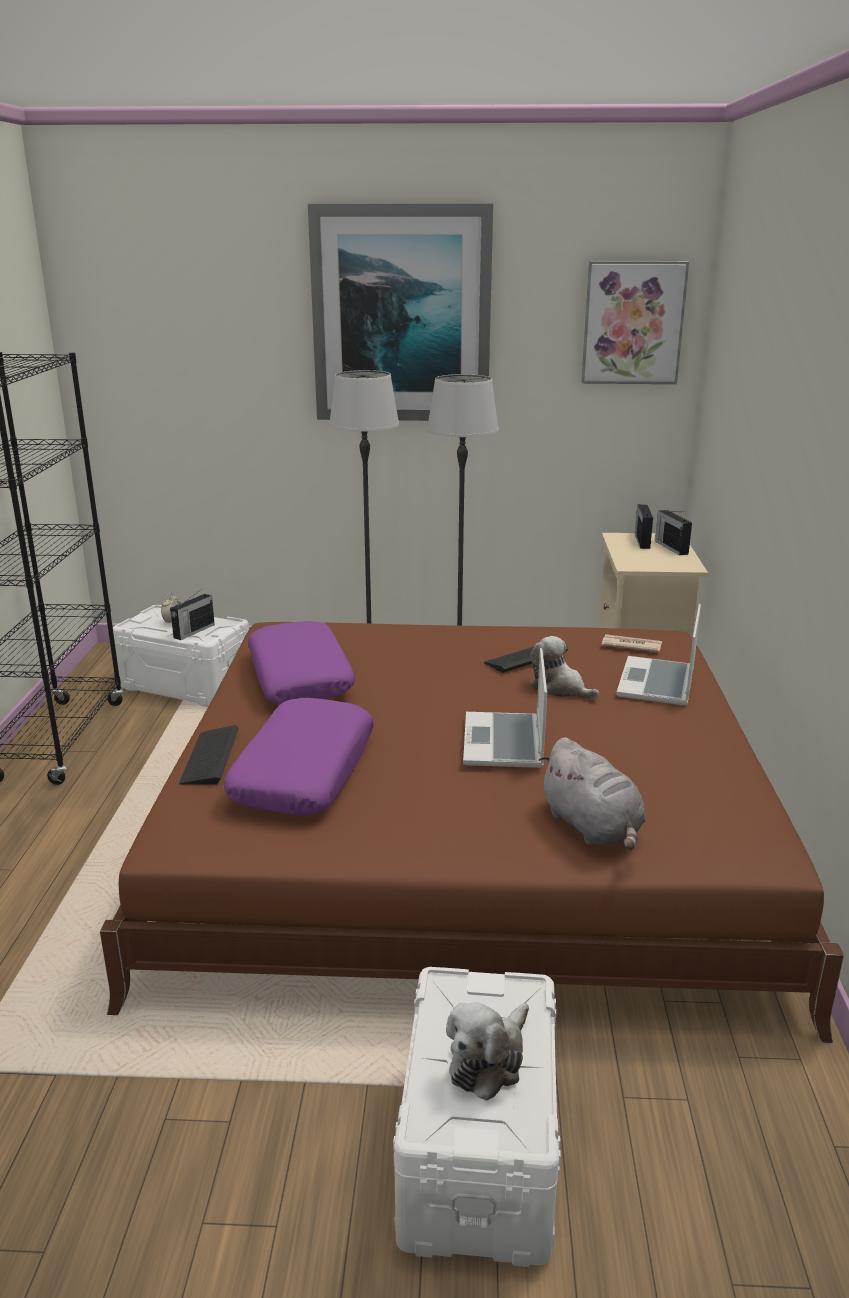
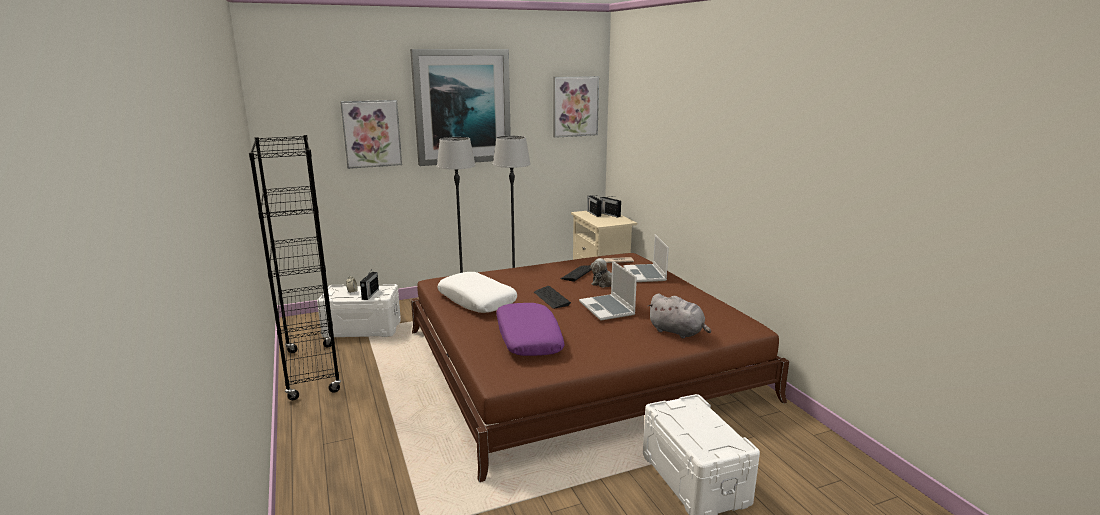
camera: 25 degrees left, 5 degrees down
keyboard [179,725,239,785] -> keyboard moved to [534,286,571,309]
purple pillow [248,621,355,704] -> white pillow [437,272,517,313]
plush toy [446,1002,529,1101] -> none
none -> picture [340,100,402,169]

